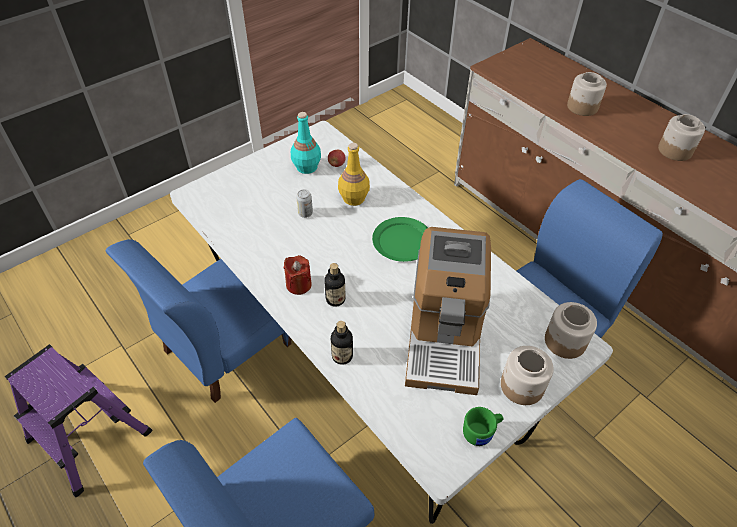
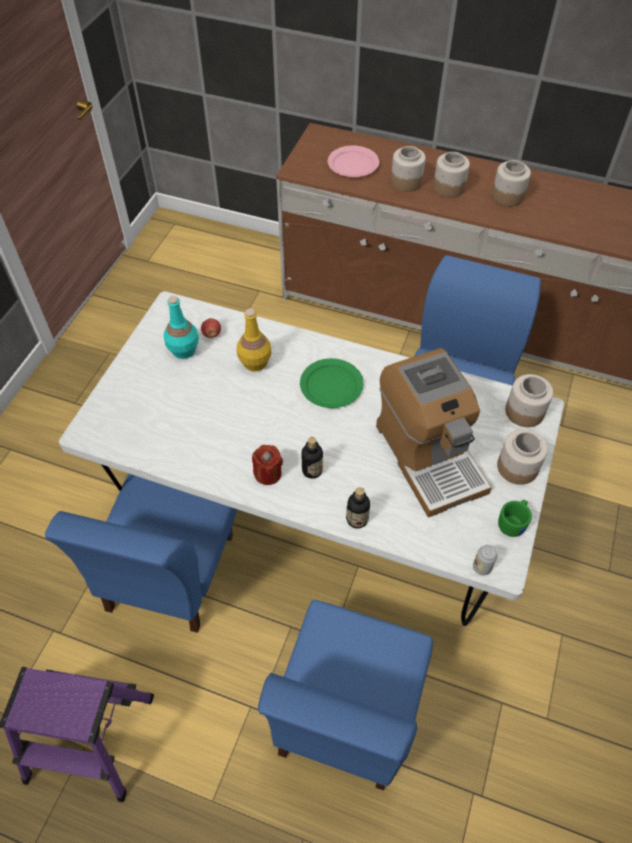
camera: 30 degrees left, 5 degrees up
can [296,189,313,218] -> can moved to [473,545,497,575]
none -> pink plate [328,146,379,177]
none -> jar [433,152,470,198]

